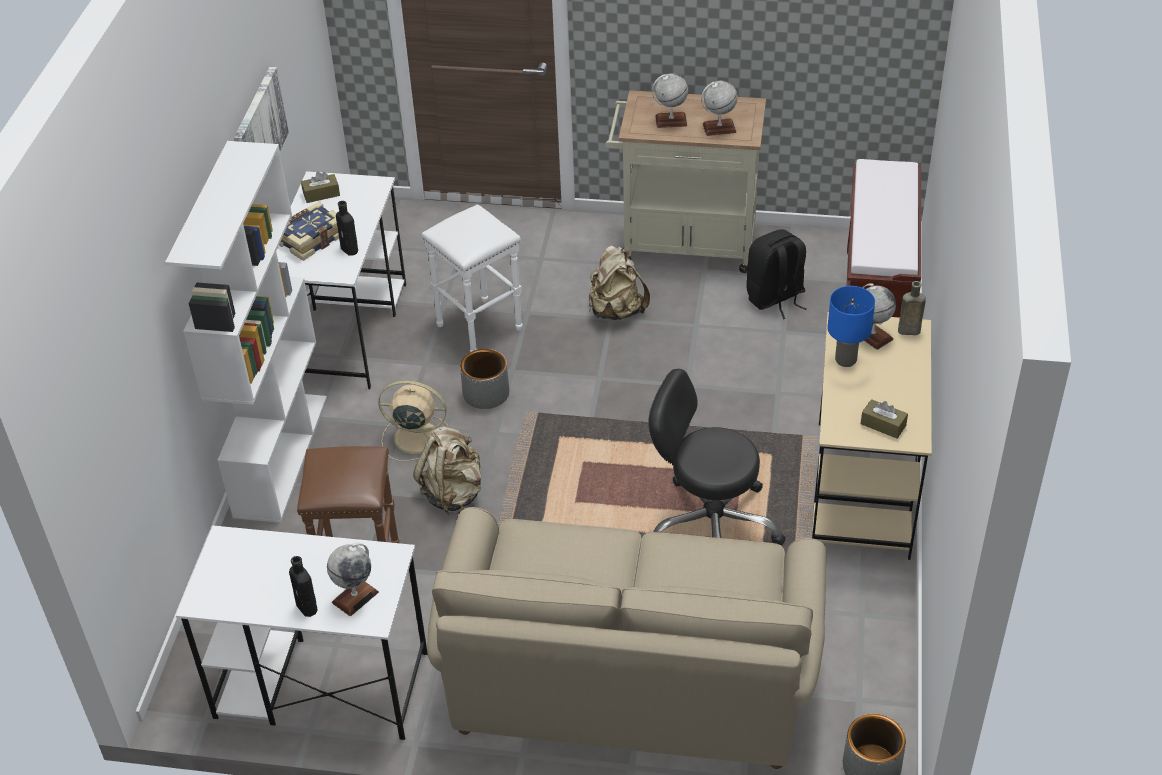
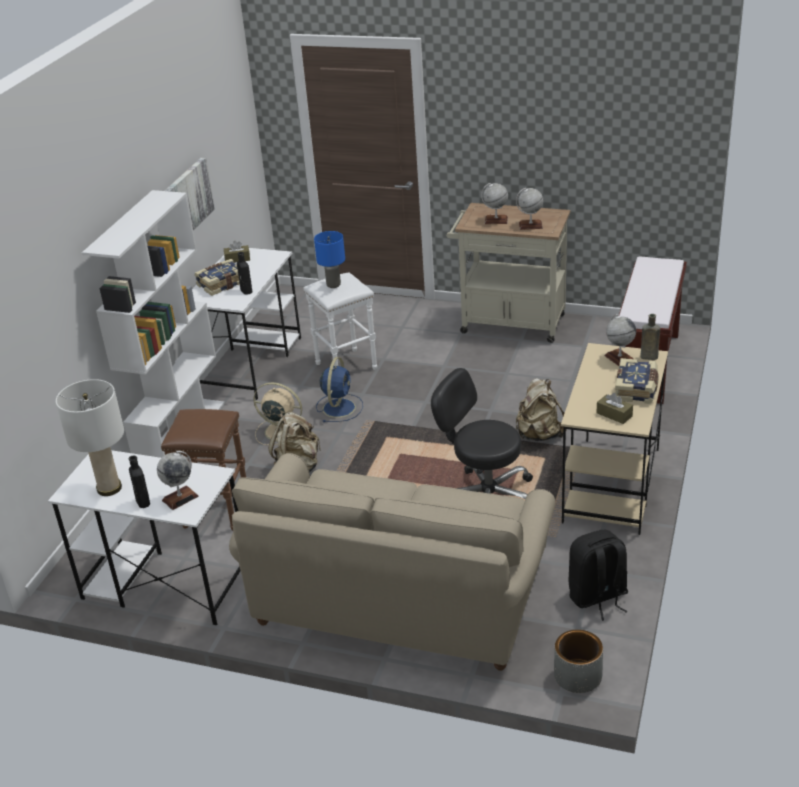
camera: 10 degrees right, 10 degrees down
grey planter [460,349,509,409] -> blue fan [316,357,363,422]
beige backpack [589,246,650,320] -> beige backpack moved to [516,378,567,441]
black backpack [746,229,806,319] -> black backpack moved to [569,530,628,621]
blue table lamp [827,286,875,367] -> blue table lamp moved to [314,231,345,288]
none -> white table lamp [56,379,124,496]
none -> book [615,358,659,404]

